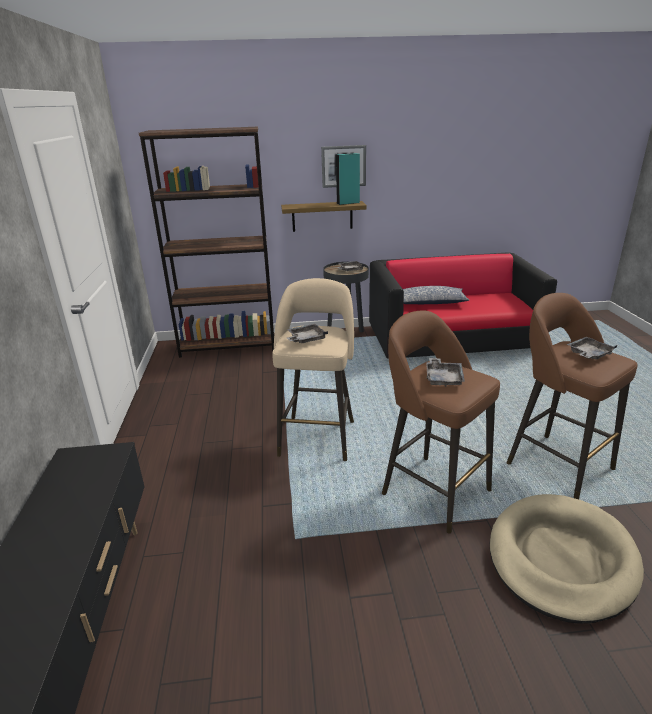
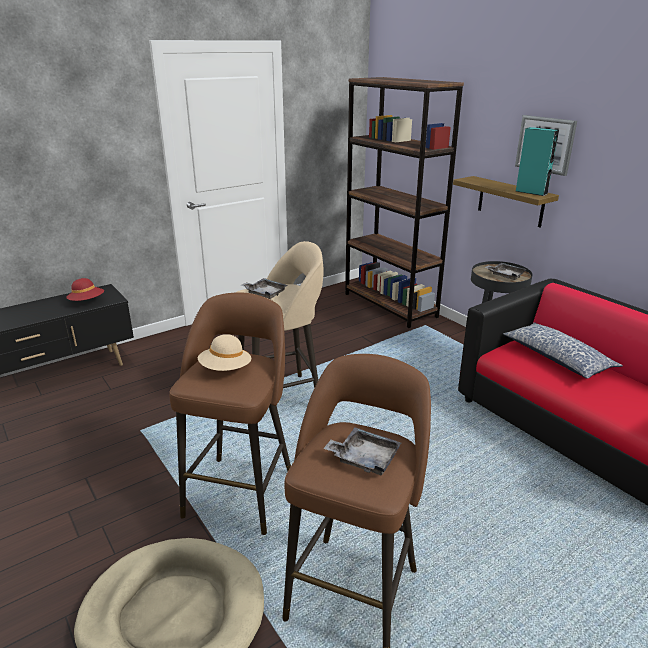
camera: 60 degrees right, 0 degrees up
grey tray [426,358,465,387] -> beige hat [198,334,251,371]
none -> red hat [66,278,104,301]

